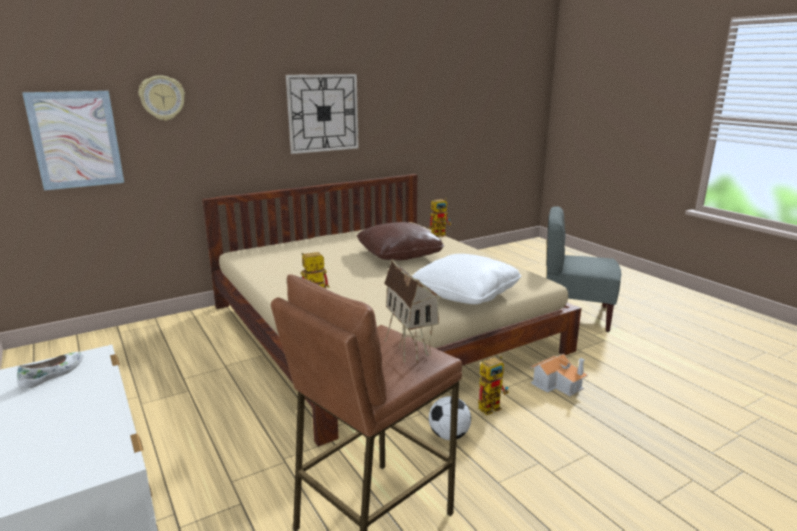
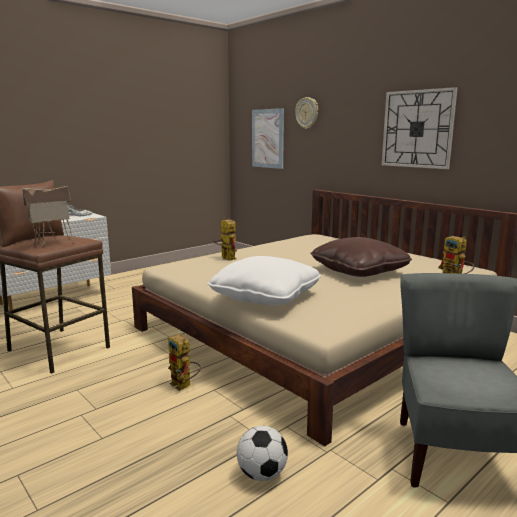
camera: 80 degrees right, 5 degrees down
football [429,396,471,440] -> football moved to [237,426,288,481]
toy house [530,354,588,396] -> none

